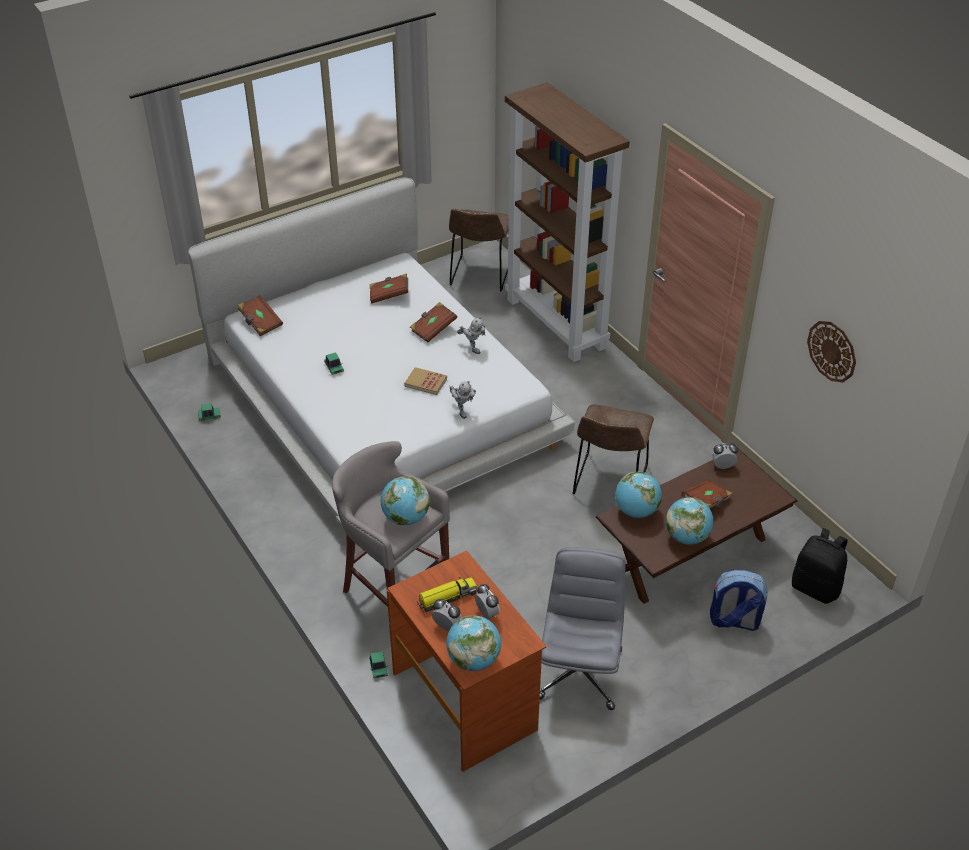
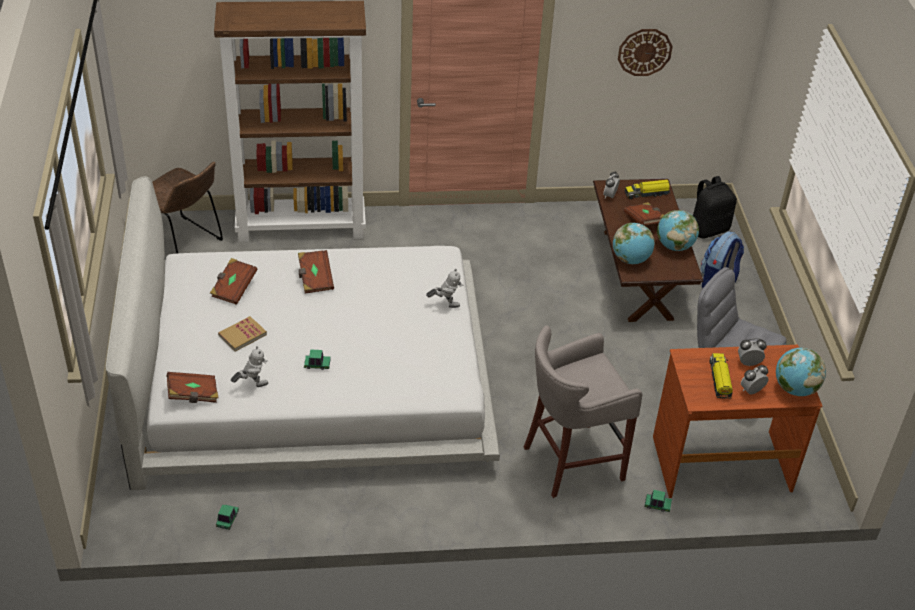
camera: 65 degrees left, 0 degrees up
globe [381,476,430,525] -> none
book [404,367,447,395] -> book moved to [218,316,267,352]
toy robot [457,317,485,354] -> toy robot moved to [231,346,268,387]
brown chair [573,404,654,494] -> none
none -> toy truck [625,180,670,199]

